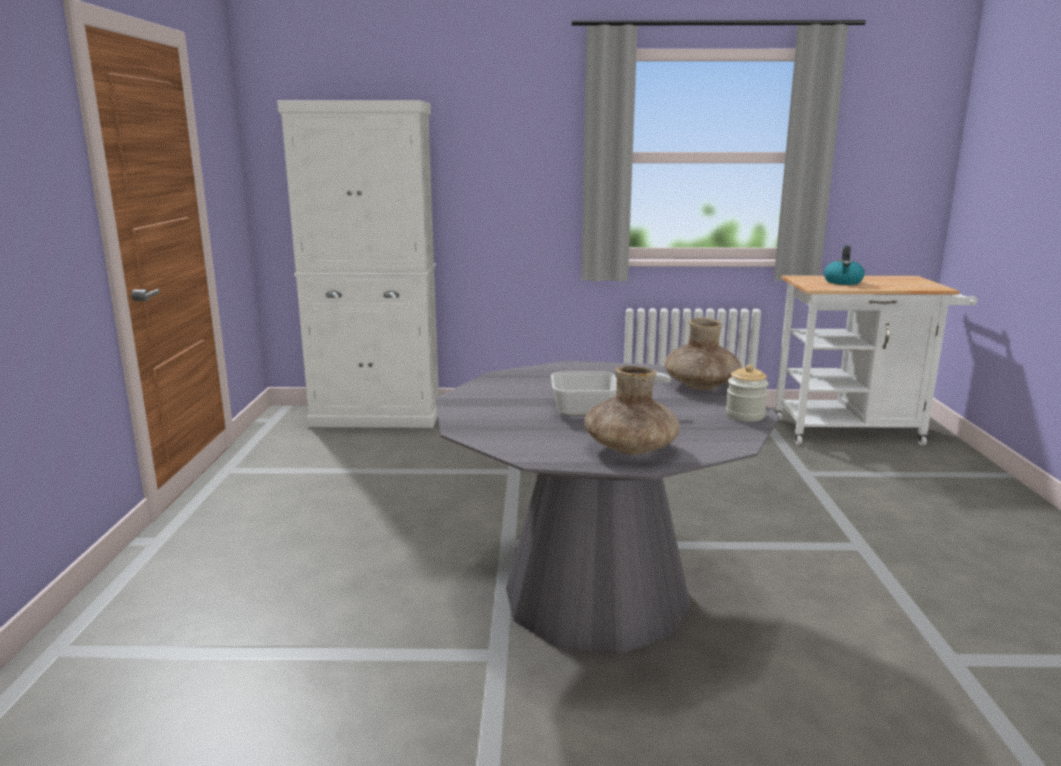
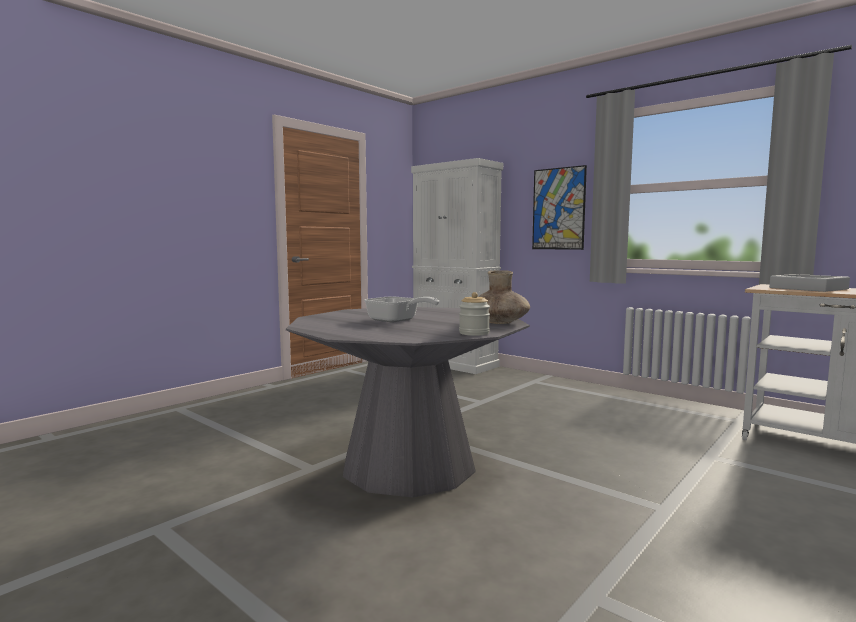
camera: 40 degrees right, 10 degrees down
brown vase [584,366,680,455] -> none
kettle [824,246,865,285] -> grey tray [769,274,850,292]
none -> picture [532,165,587,250]

